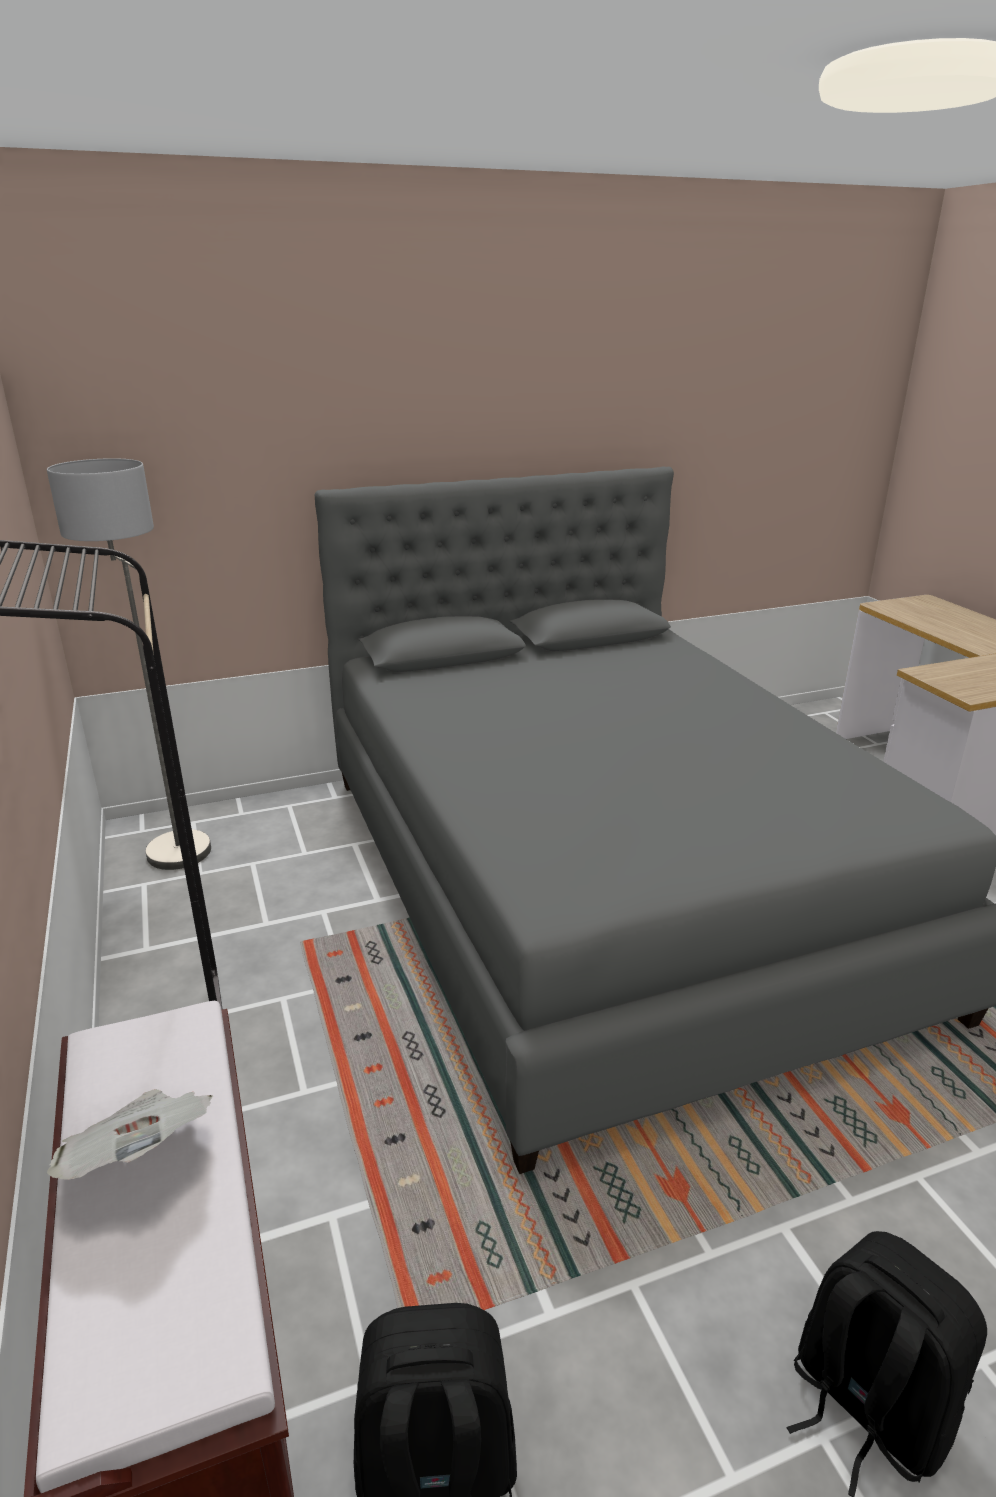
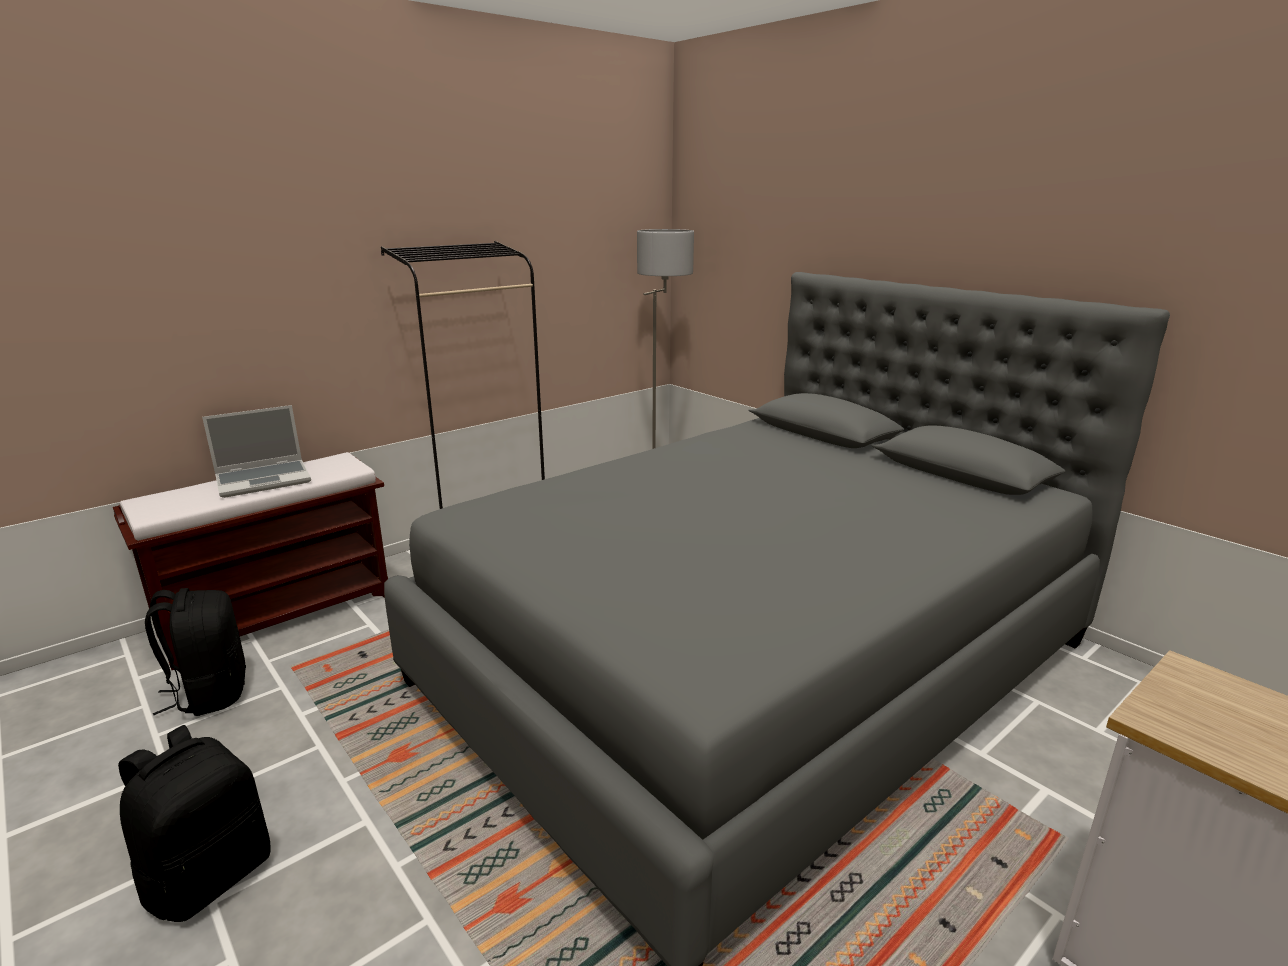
camera: 70 degrees right, 5 degrees down
newspaper [47,1089,213,1180] -> laptop [202,405,311,498]

